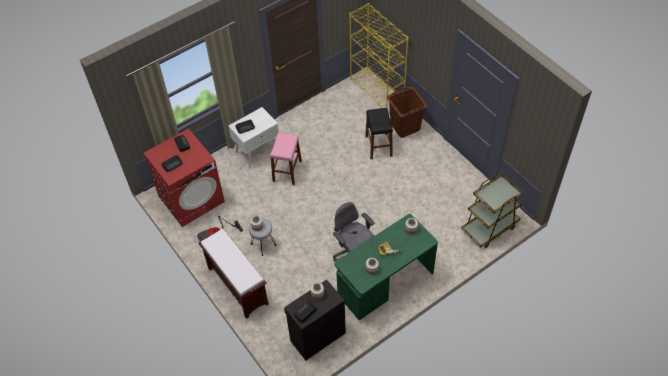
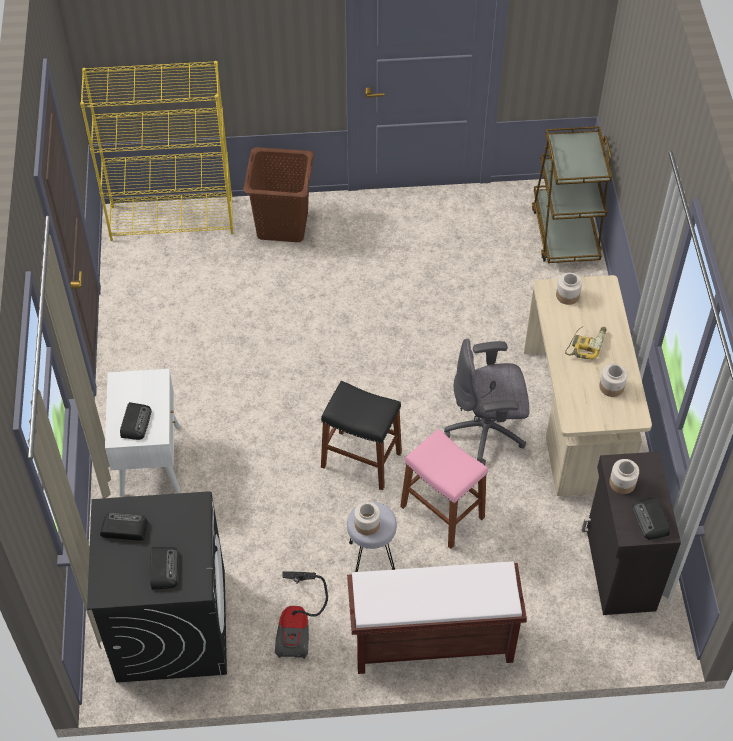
camera: 60 degrees left, 0 degrees up
red washing machine [143,128,225,227] -> black washing machine [87,491,227,683]
pink stool [270,133,302,185] -> pink stool moved to [400,429,488,549]
green desk [334,214,438,320] -> beige desk [524,275,652,496]
black stool [365,108,393,159] -> black stool moved to [321,381,402,491]

